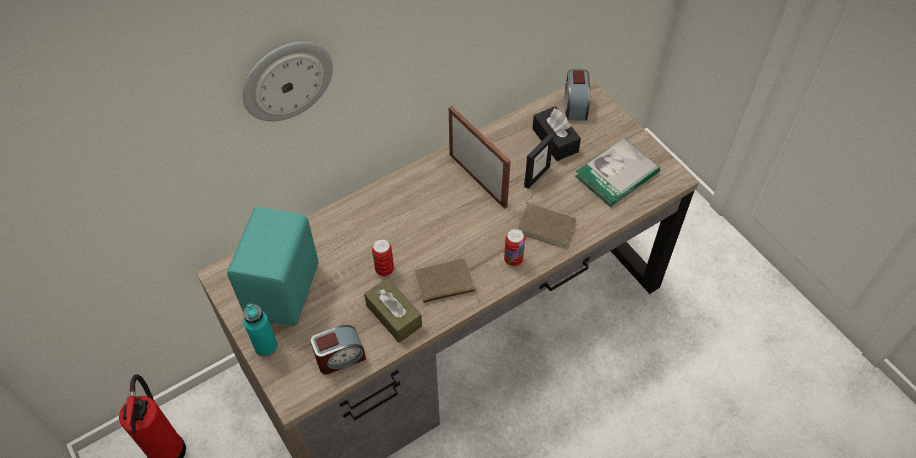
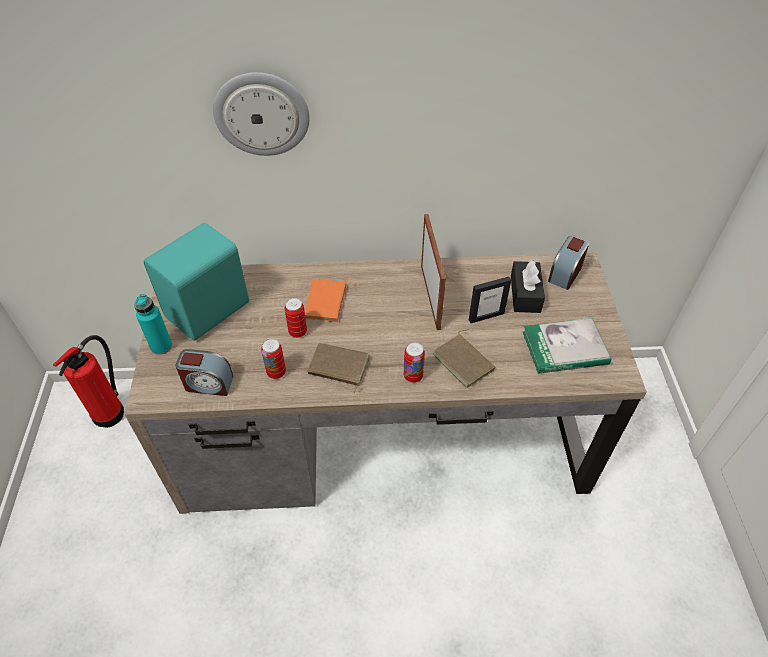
camera: 30 degrees right, 5 degrees down
brown tissue box [364,278,422,343] -> can [261,338,286,379]
none -> orange book [305,279,357,322]

